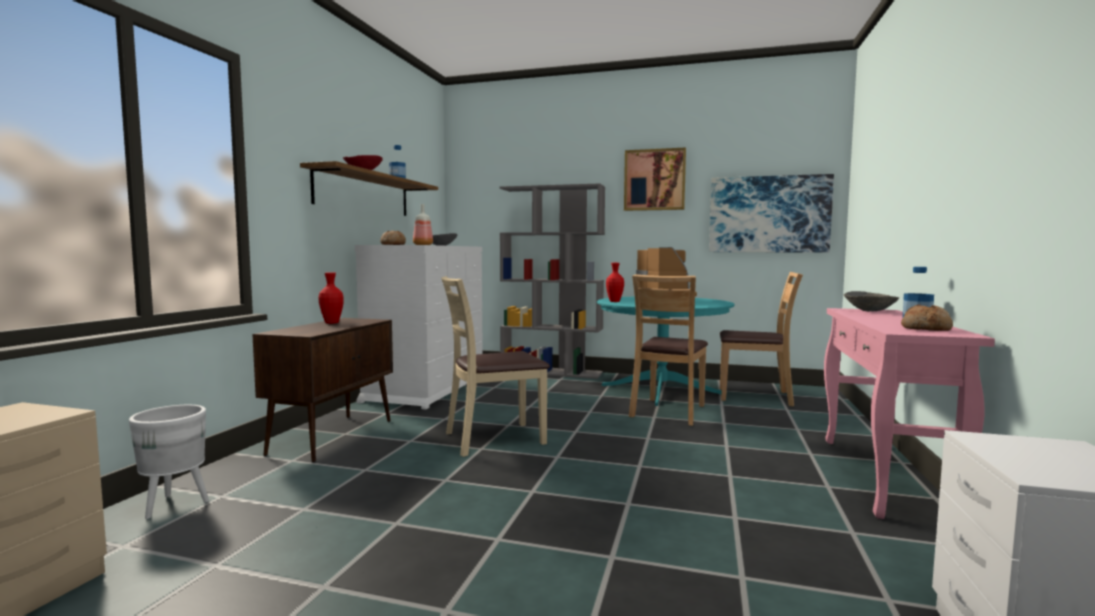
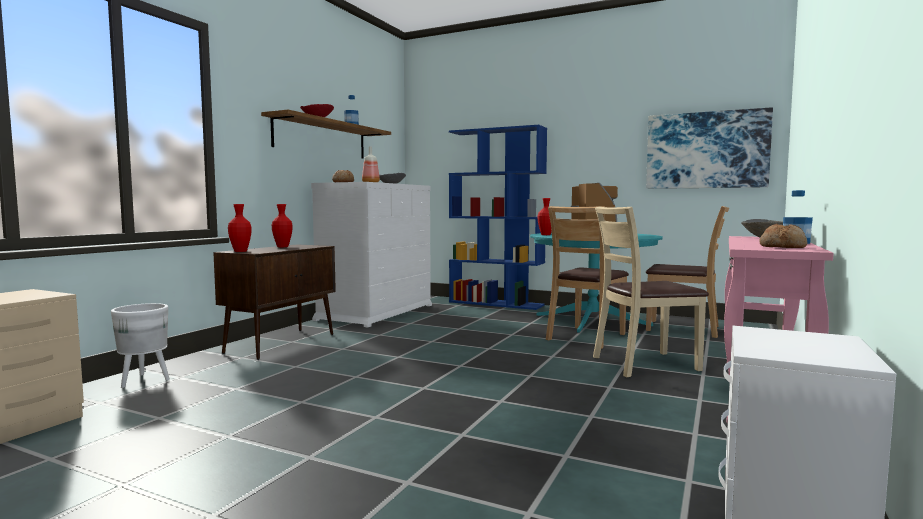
camera: 10 degrees right, 0 degrees up
beige chair [441,276,550,457] -> beige chair moved to [593,207,709,377]
grey bookcase [500,183,605,379] -> blue bookcase [449,125,547,310]
picture [624,147,686,211] -> none
none -> red vase [228,204,252,252]

